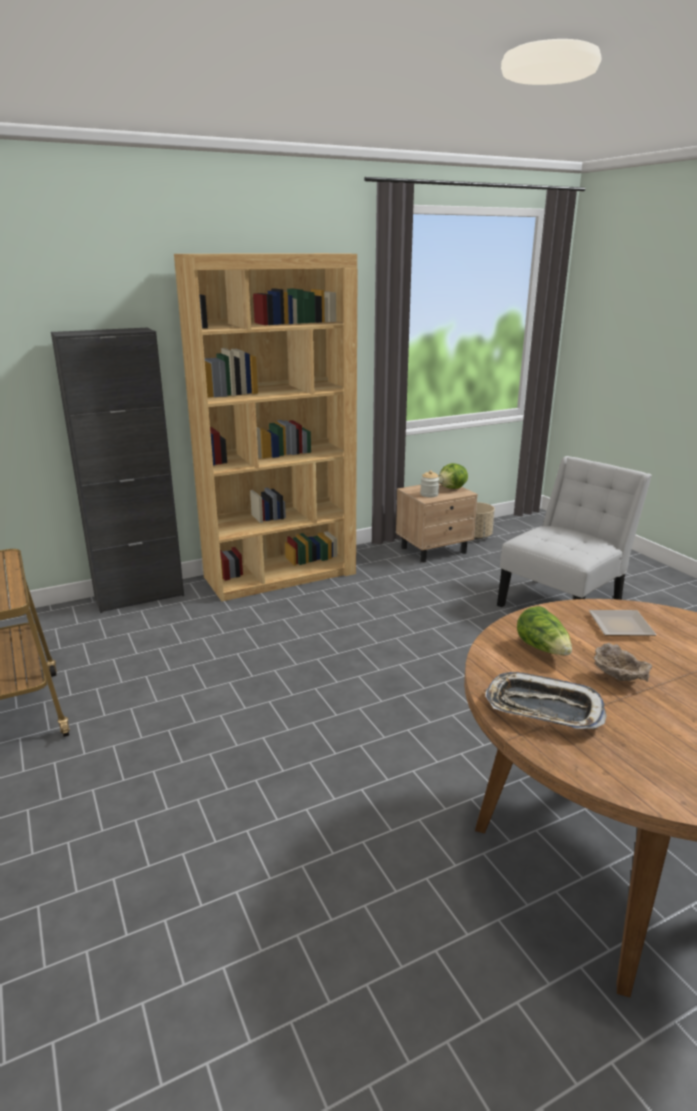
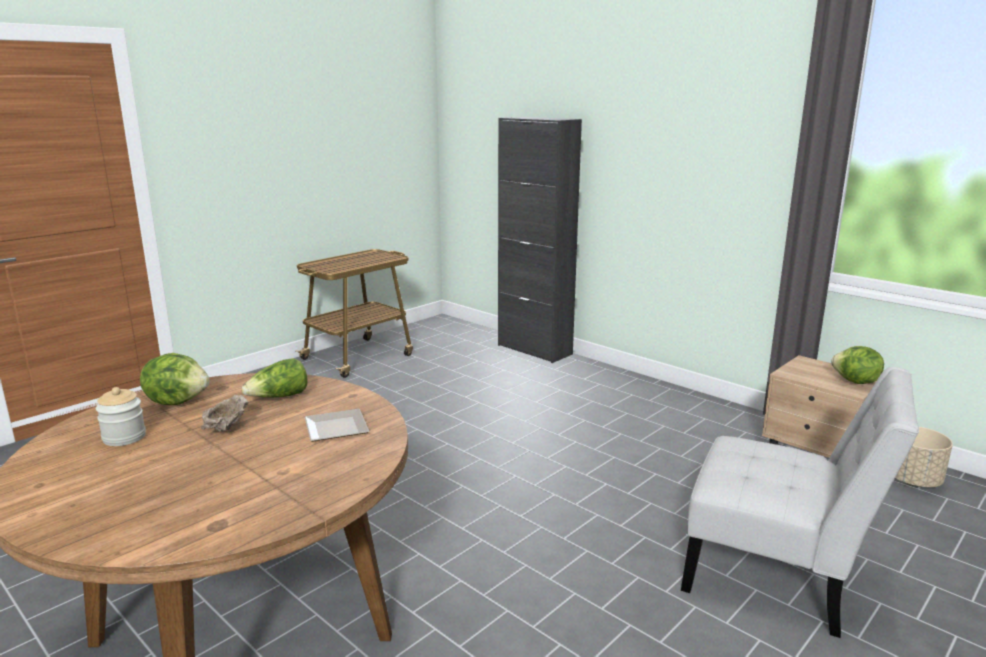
camera: 70 degrees right, 5 degrees down
brown bookcase [174,253,358,601] -> none
jar [420,471,440,497] -> jar moved to [96,387,146,446]
tray [485,672,607,729] -> lettuce [140,353,209,405]

